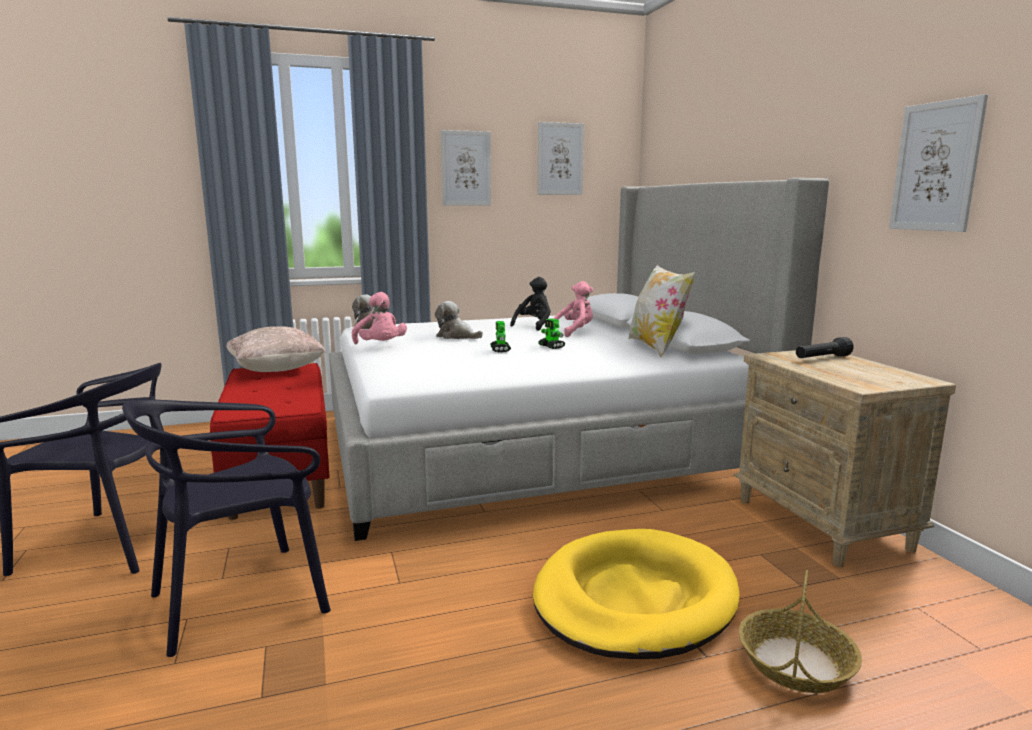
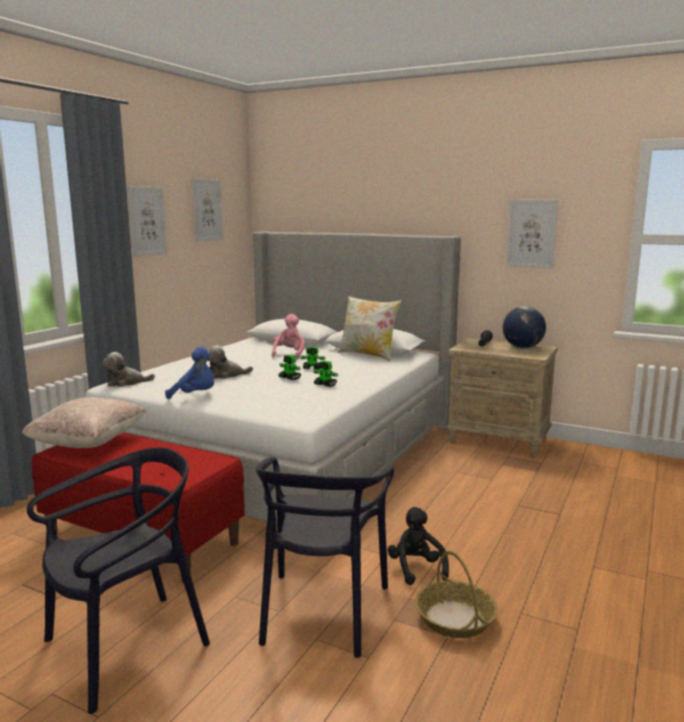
camera: 45 degrees left, 0 degrees up
pink plush toy [352,292,407,344] -> blue plush toy [165,346,214,399]
black plush toy [510,277,551,331] -> black plush toy moved to [388,507,449,585]
yellow dog bed [533,529,740,659] -> none
basket [739,570,862,693] -> basket moved to [415,551,498,638]
none -> toy robot [313,361,338,387]
none -> globe [503,306,546,348]

